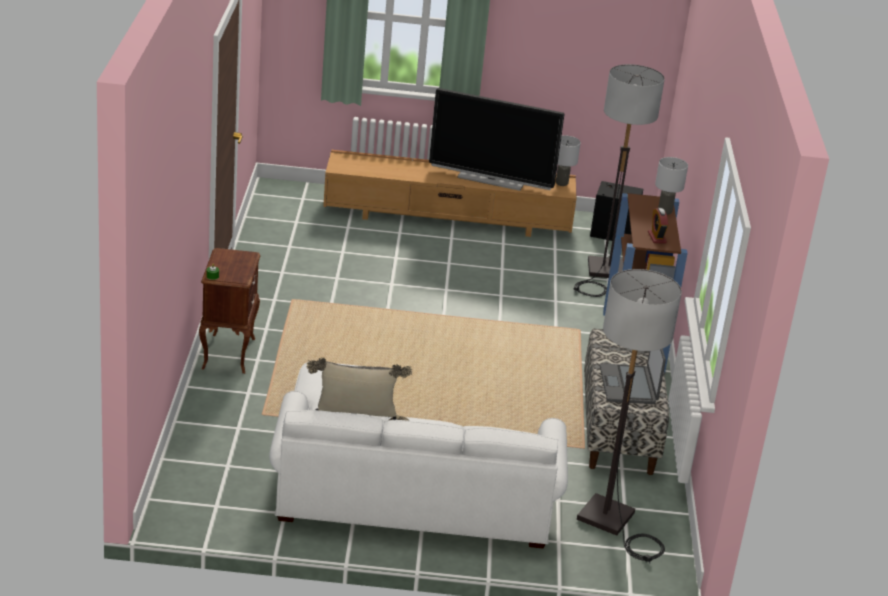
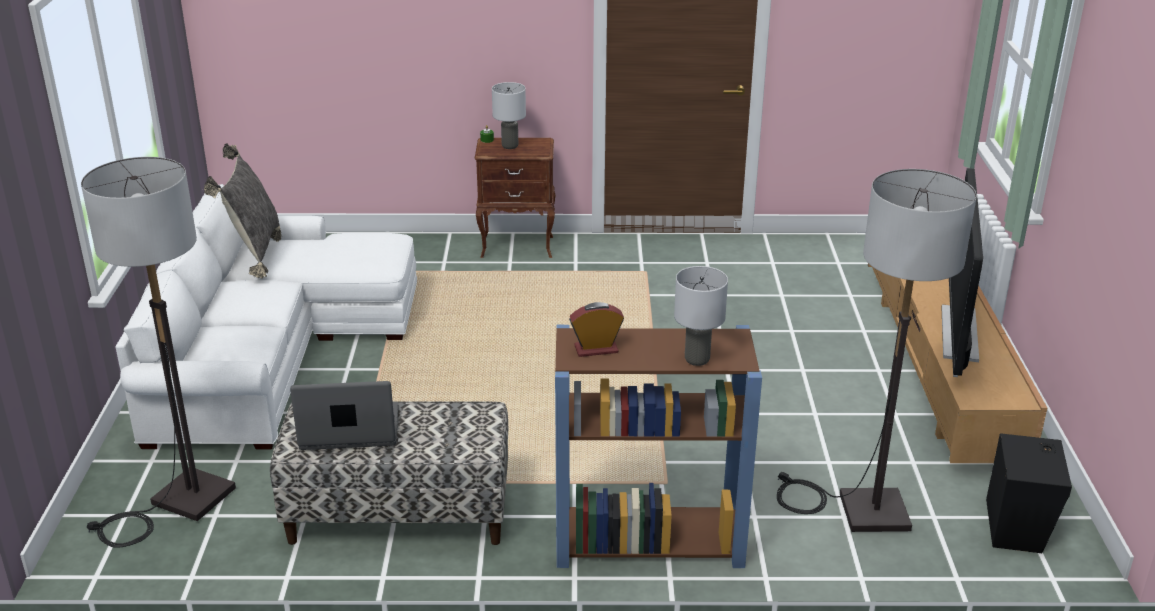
camera: 90 degrees right, 0 degrees up
white table lamp [556,135,581,186] -> white table lamp moved to [492,82,526,149]

